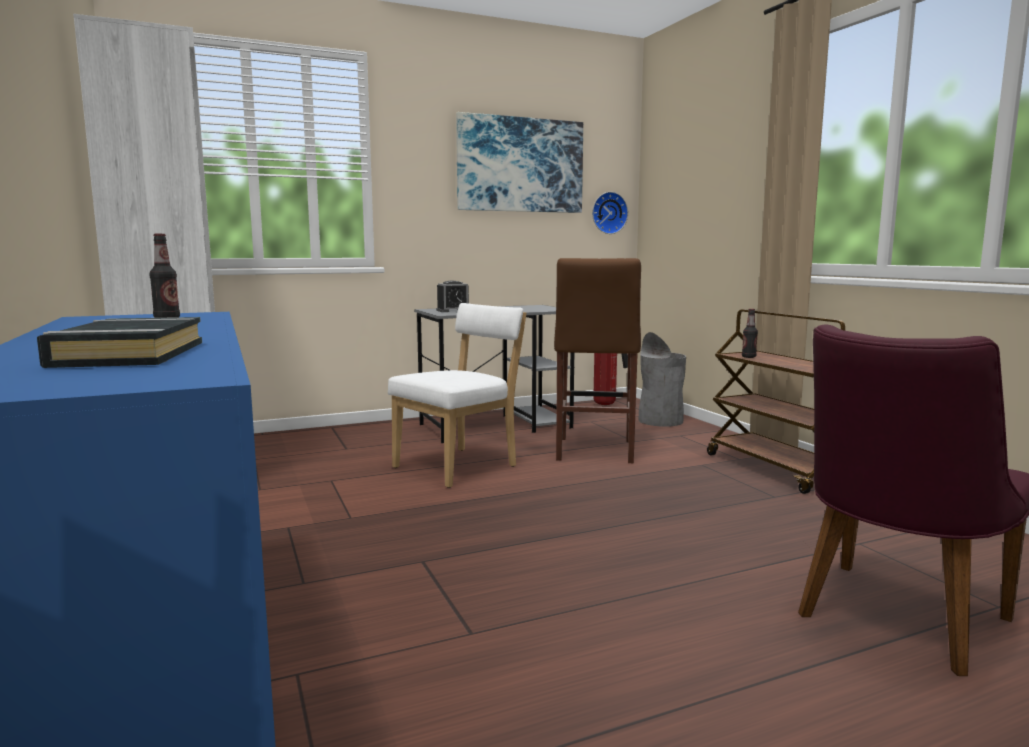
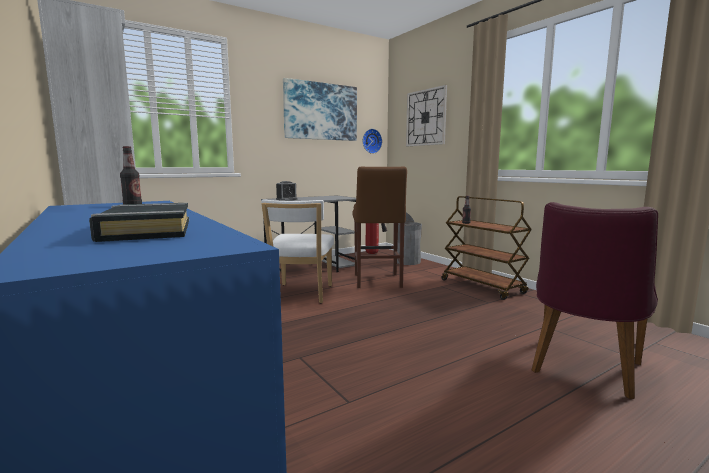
camera: 10 degrees left, 0 degrees up
white chair [388,303,527,488] -> white chair turned 150 degrees clockwise [261,199,334,303]
none -> wall clock [406,85,447,146]

